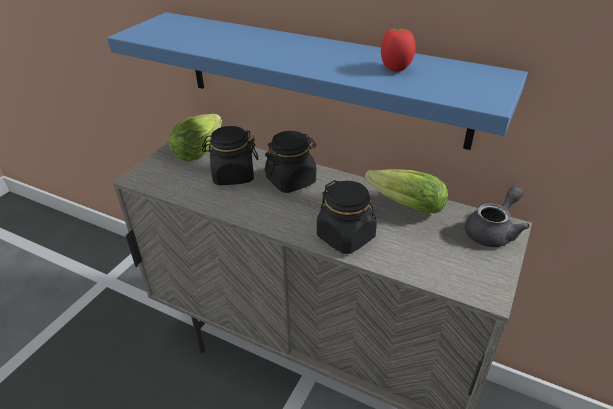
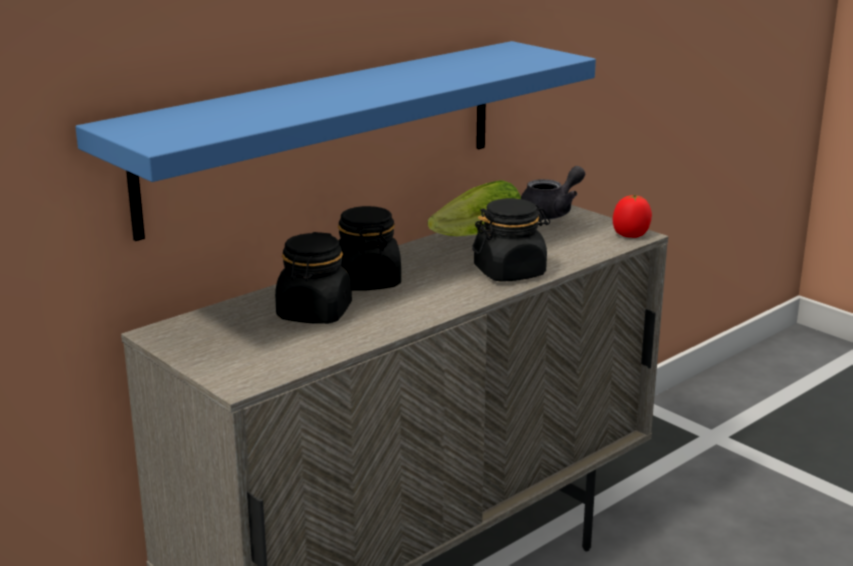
camera: 70 degrees left, 15 degrees down
lettuce [168,114,222,162] -> none
tomato [381,27,416,72] -> tomato moved to [613,195,652,238]
grey teapot [465,186,530,247] -> grey teapot turned 75 degrees clockwise [521,166,585,220]

